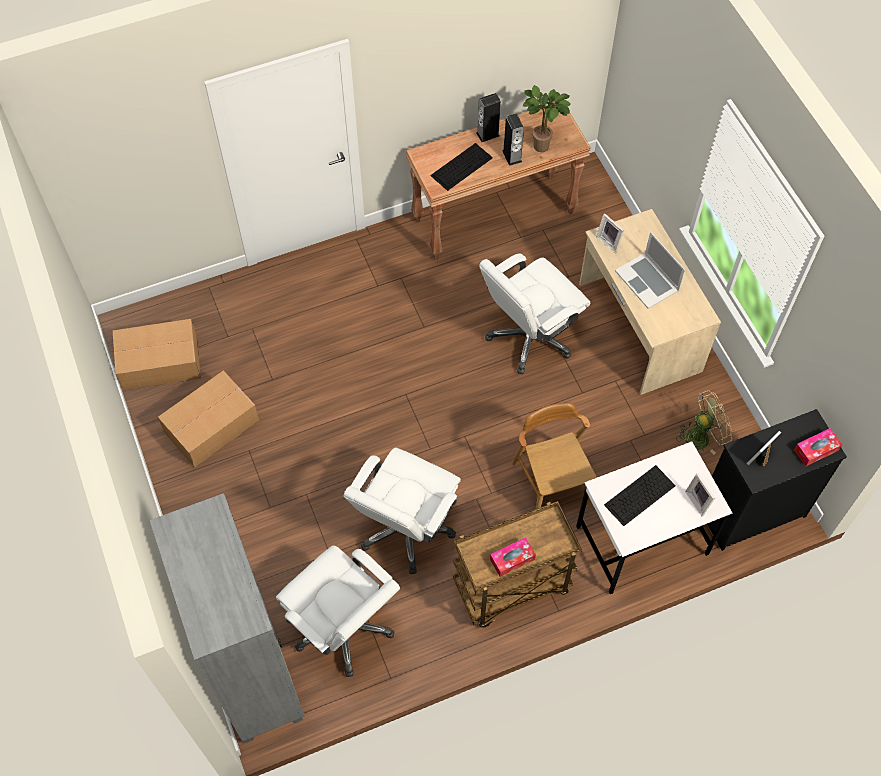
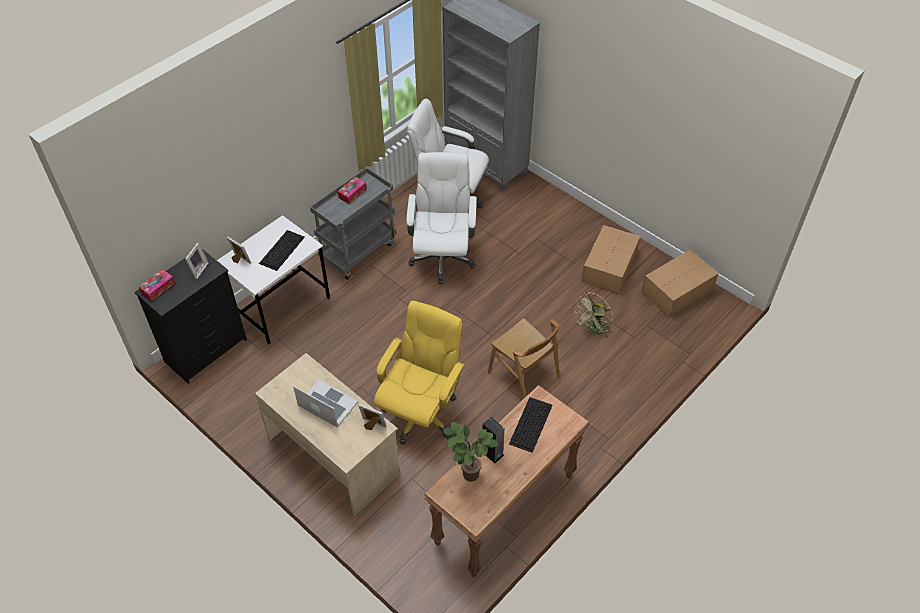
camera: 155 degrees right, 10 degrees down
brown cart [453,501,582,627] -> grey cart [310,167,397,280]
speaker [476,93,501,142] -> none
white office chair [479,253,591,374] -> yellow office chair [374,301,465,445]
brown chair [512,403,597,509] -> brown chair moved to [488,318,560,398]
green fan [676,390,733,454] -> green fan moved to [574,292,613,338]

